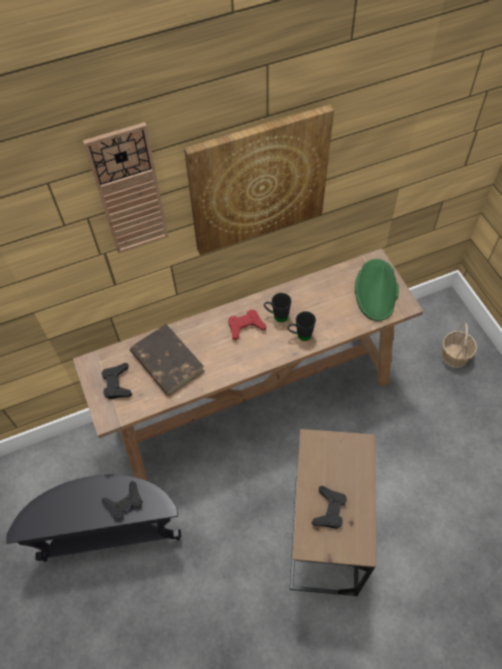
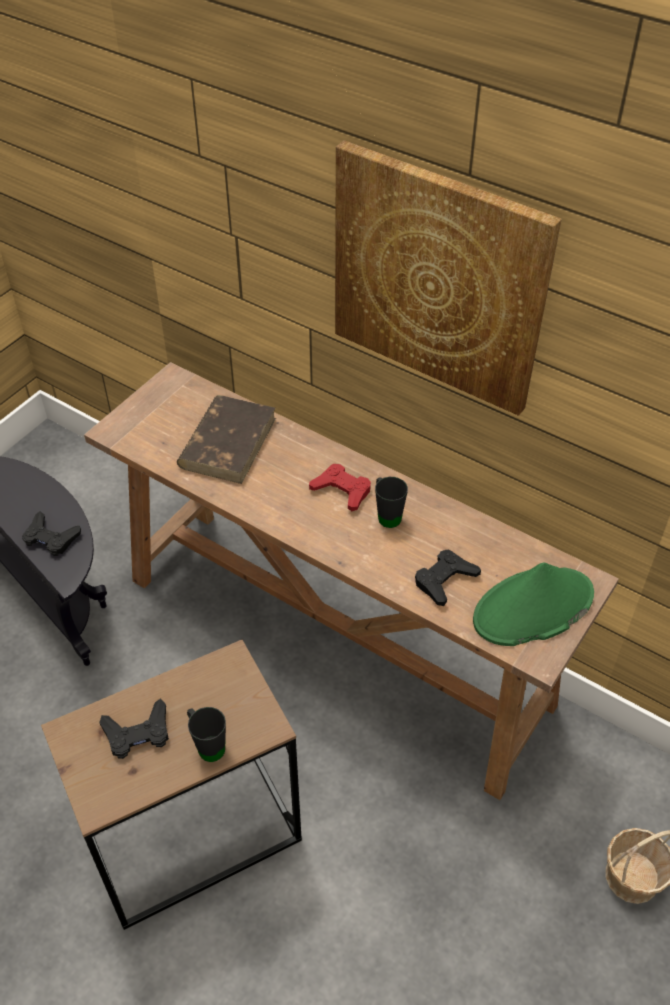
camera: 55 degrees right, 10 degrees down
wall clock [83,122,169,253] -> none
black game controller [101,363,132,399] -> black game controller moved to [415,549,481,606]
black mug [288,311,316,341] -> black mug moved to [187,707,226,762]

